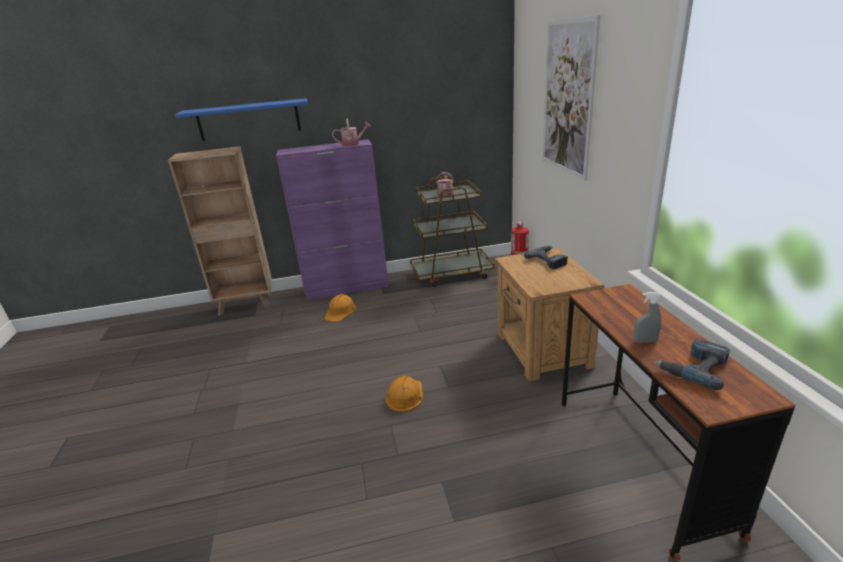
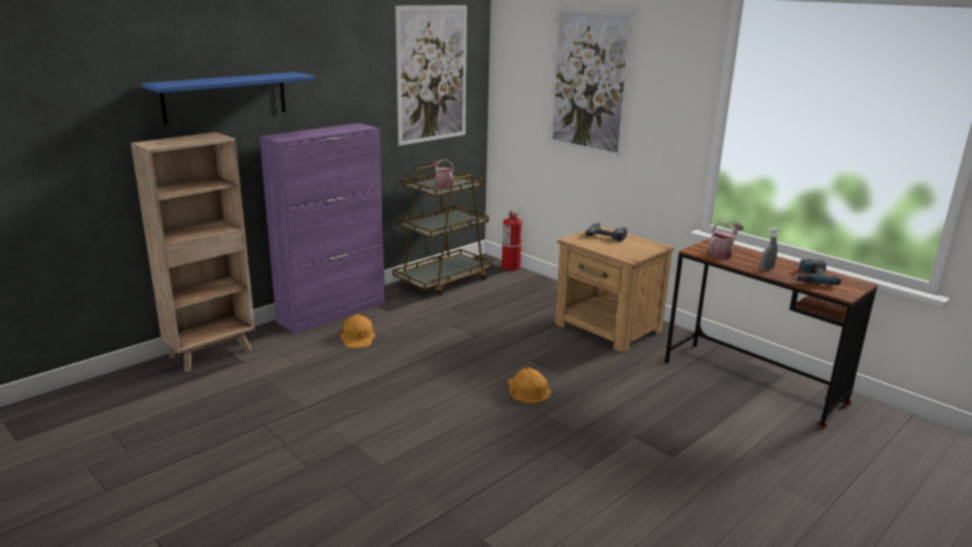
camera: 35 degrees left, 5 degrees down
watering can [332,118,372,146] -> watering can moved to [708,221,744,259]
none -> picture [395,5,467,146]

